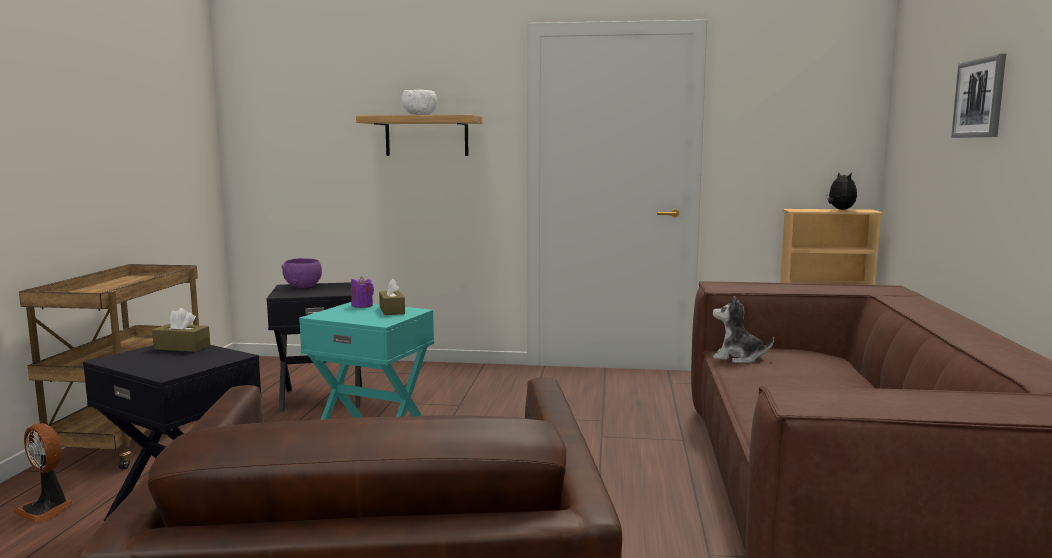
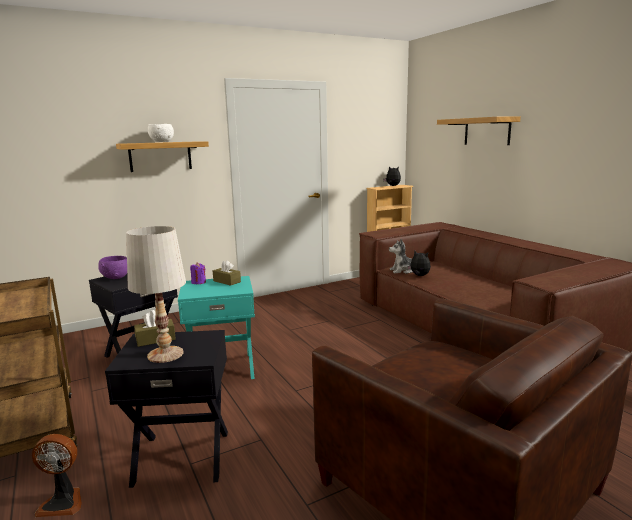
camera: 35 degrees left, 5 degrees up
picture [951,54,1006,138] -> shelf [437,117,521,145]
none -> white table lamp [126,226,186,363]
none -> plush toy [407,250,431,276]

